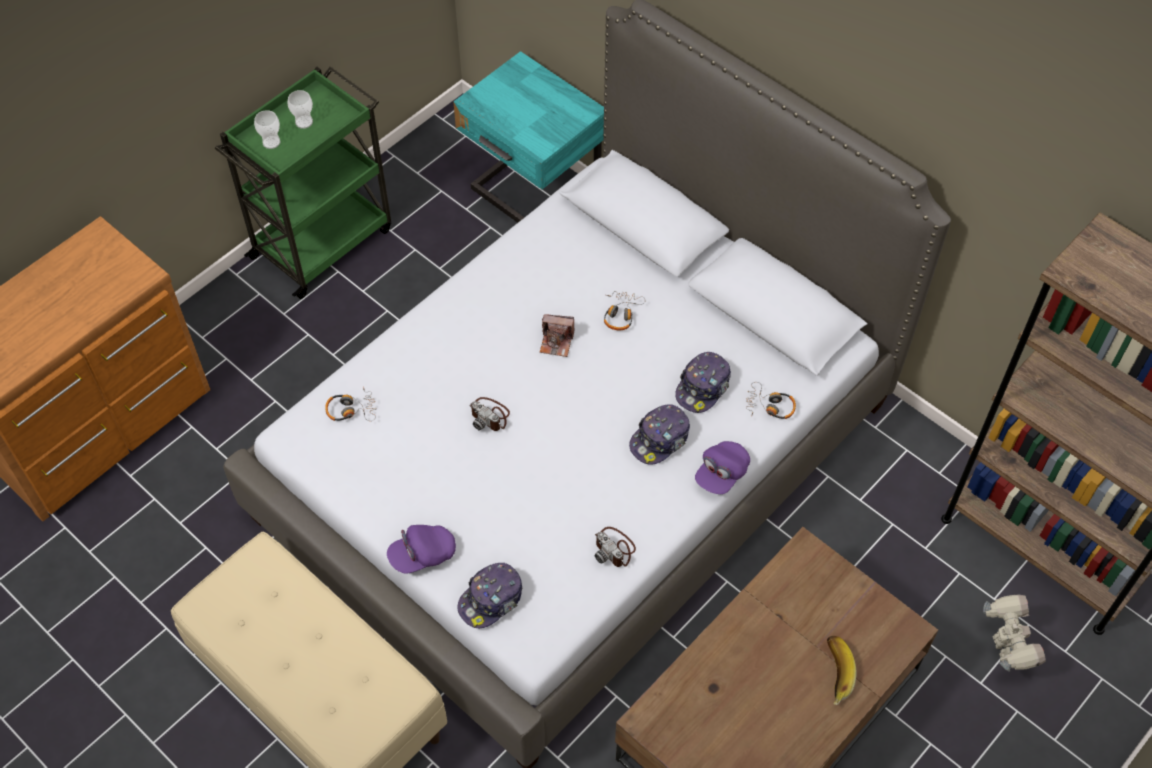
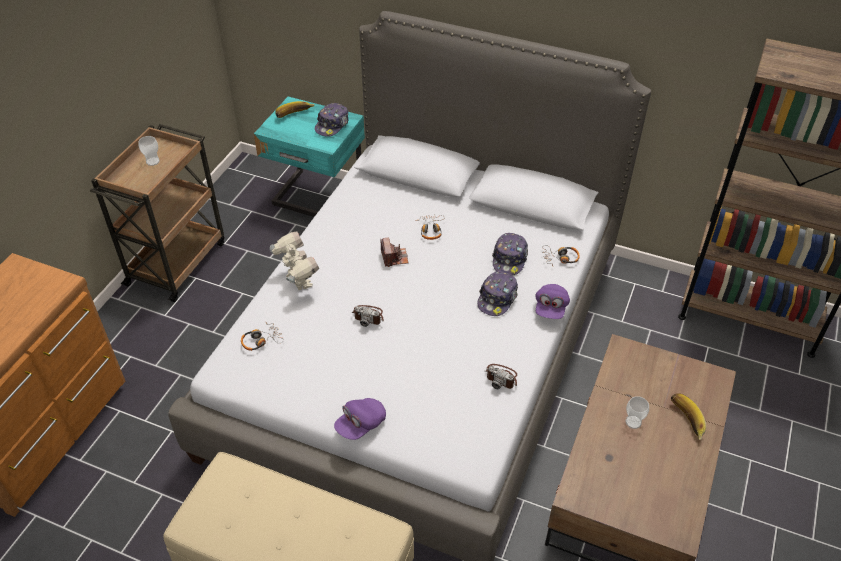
camera: 20 degrees left, 10 degrees down
green cart [215,66,391,299] -> brown cart [90,124,225,302]
cup [254,110,280,149] -> cup moved to [625,396,649,429]
cap [458,563,522,628] -> cap moved to [315,103,348,137]
camera [540,314,575,357] -> camera turned 90 degrees counterclockwise [381,238,409,267]
toy robot [983,594,1046,672] -> toy robot moved to [270,232,319,290]
none -> banana [275,101,315,118]

